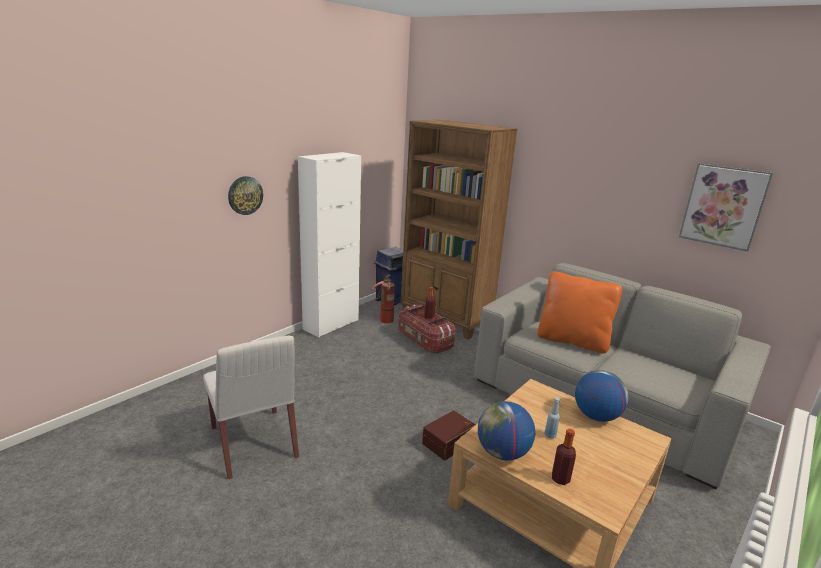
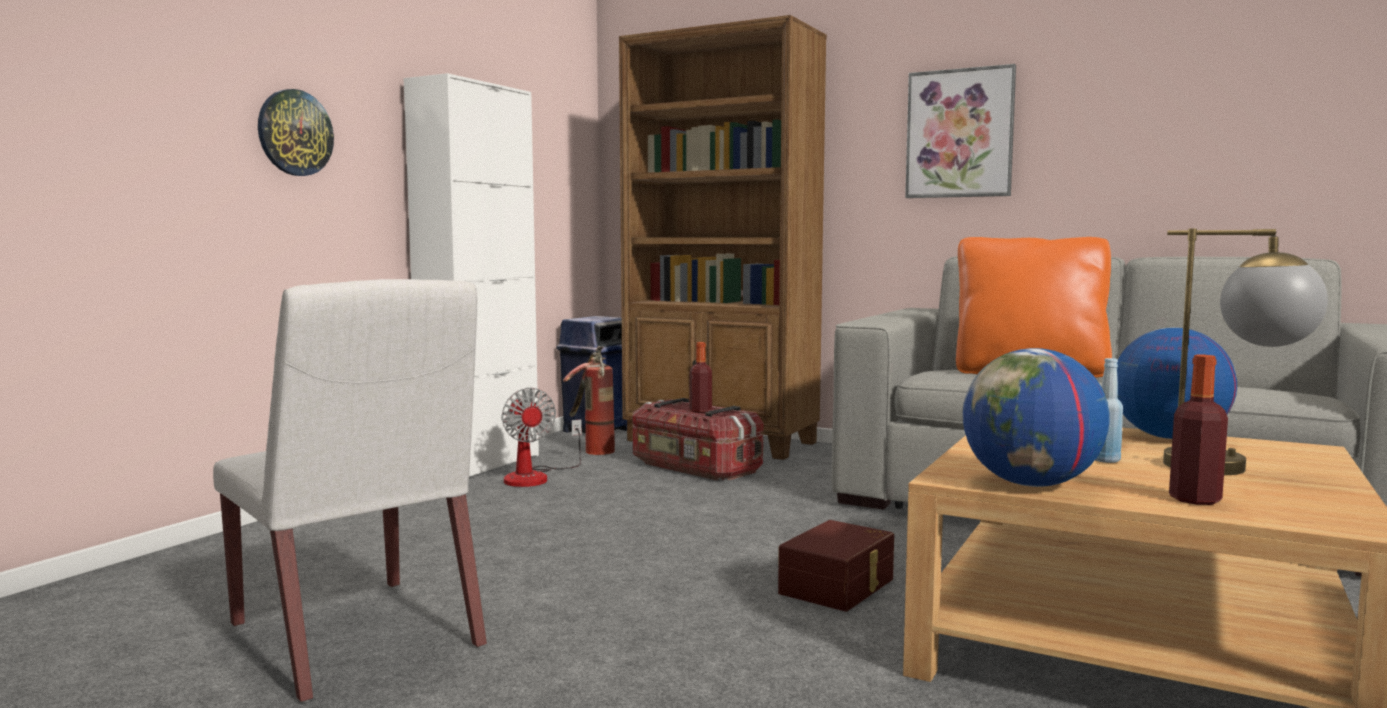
camera: 10 degrees left, 15 degrees down
picture [679,163,773,252] -> picture moved to [905,64,1016,198]
none -> fan [501,388,582,487]
none -> table lamp [1163,228,1328,475]

